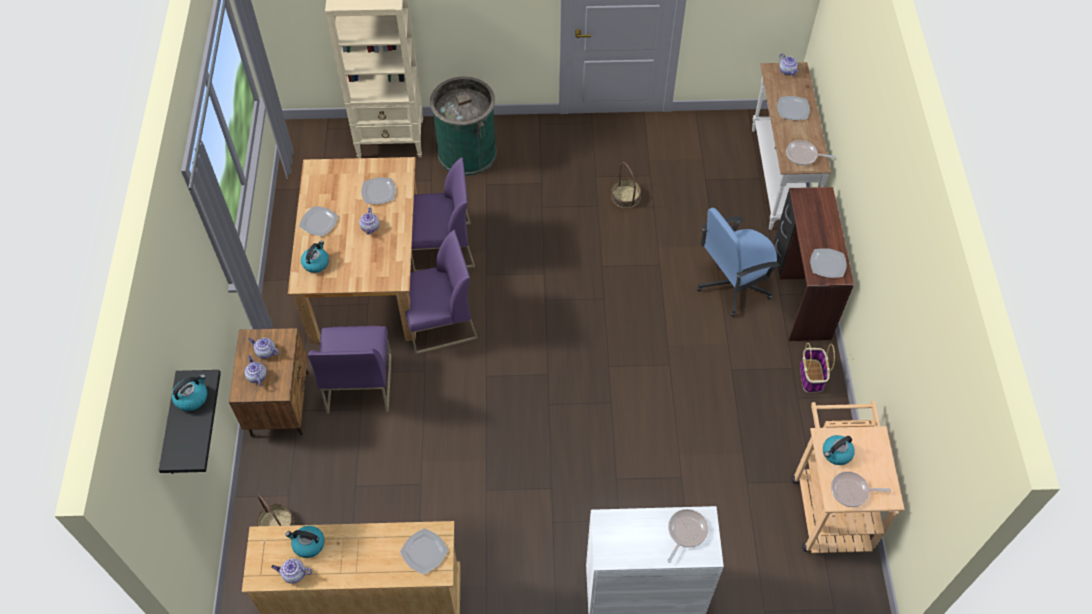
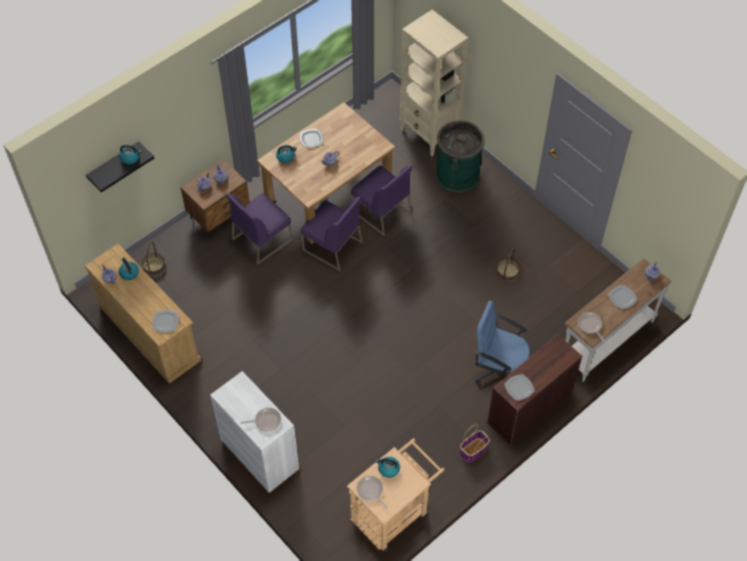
camera: 50 degrees right, 0 degrees up
plate [361,177,396,204] -> none

